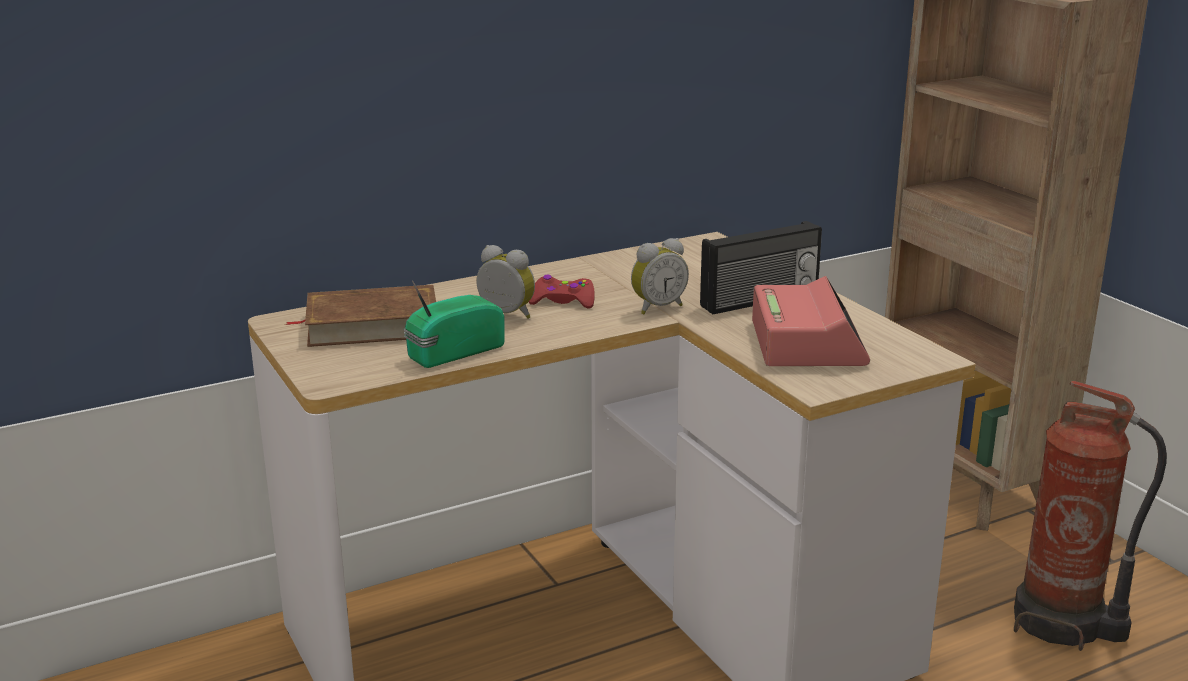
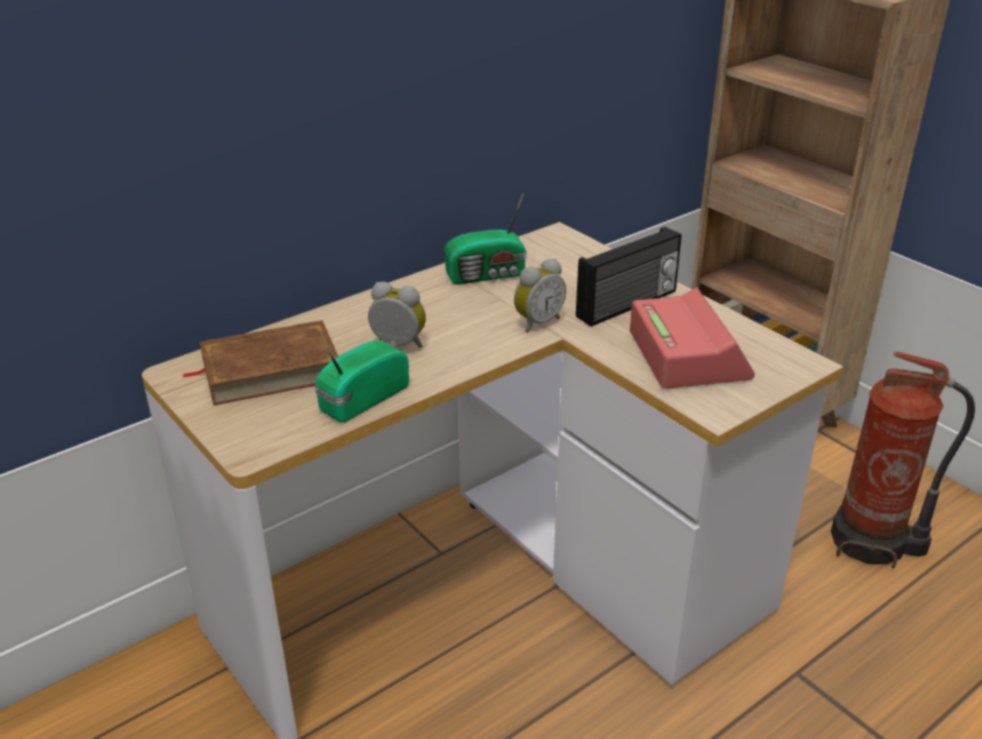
camera: 10 degrees left, 10 degrees up
red game controller [529,275,595,308] -> none
none -> radio [444,193,527,285]

